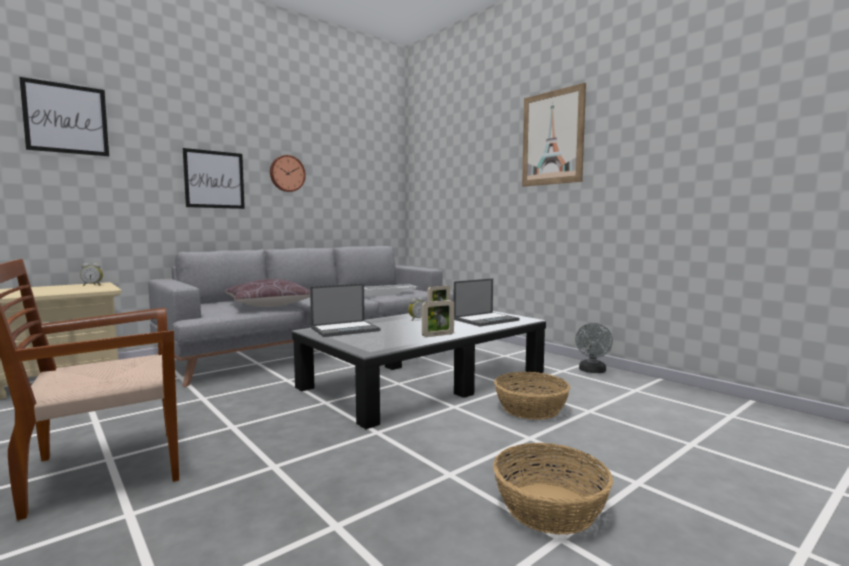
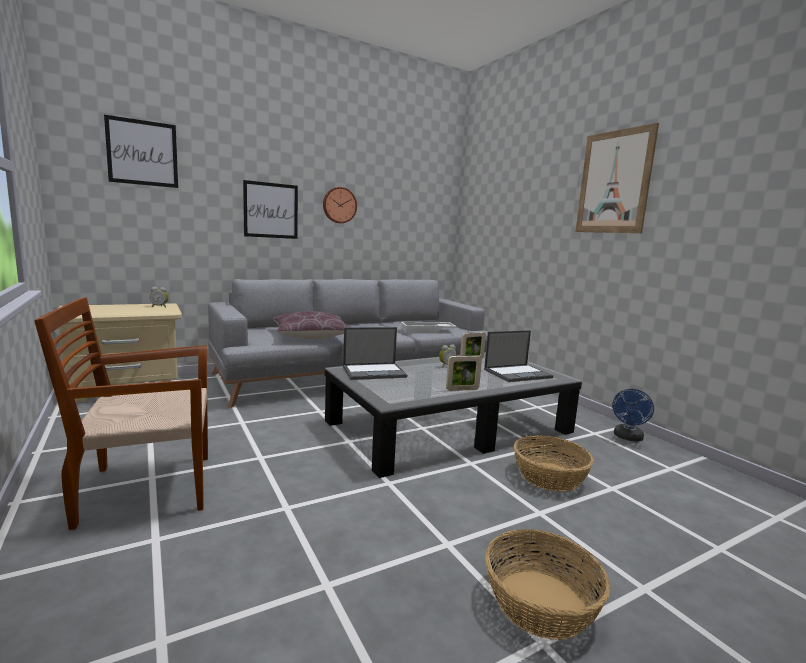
camera: 10 degrees right, 5 degrees up
grey fan [575,323,613,373] -> blue fan [612,389,654,442]

